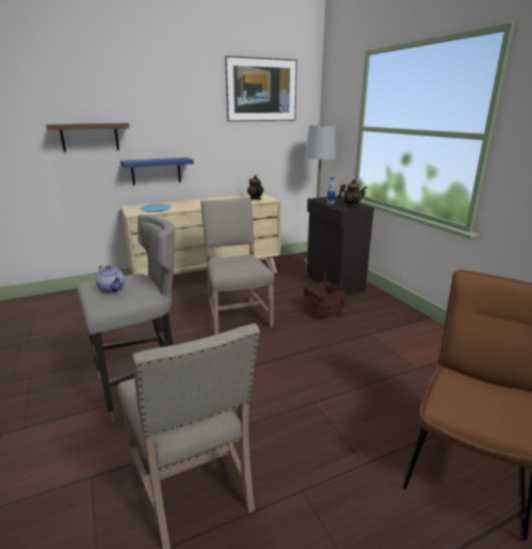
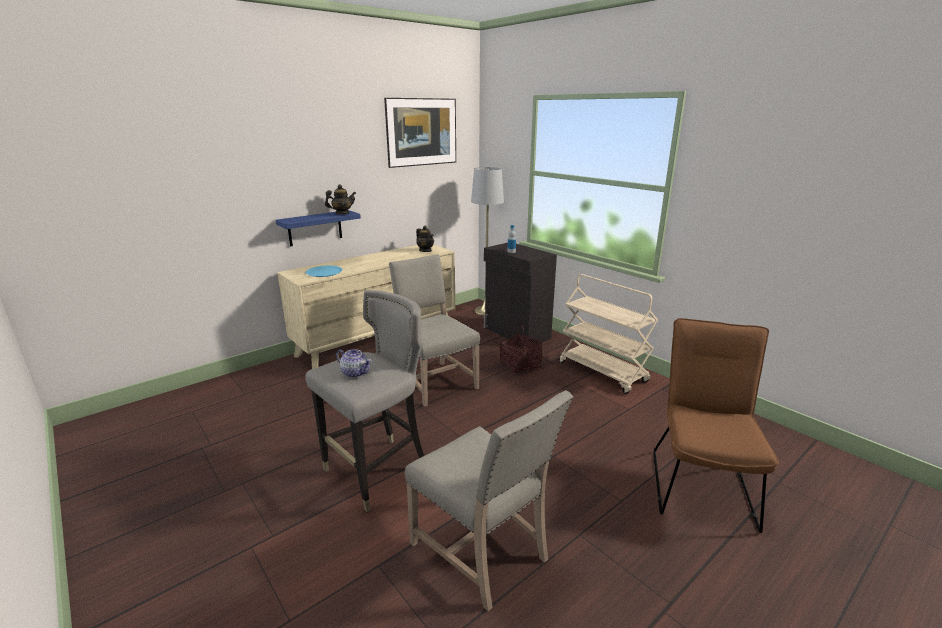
camera: 15 degrees left, 0 degrees up
brown shelf [46,123,129,152] -> none
teapot [338,179,367,207] -> teapot moved to [325,185,356,214]
none -> beige cart [559,274,658,394]

